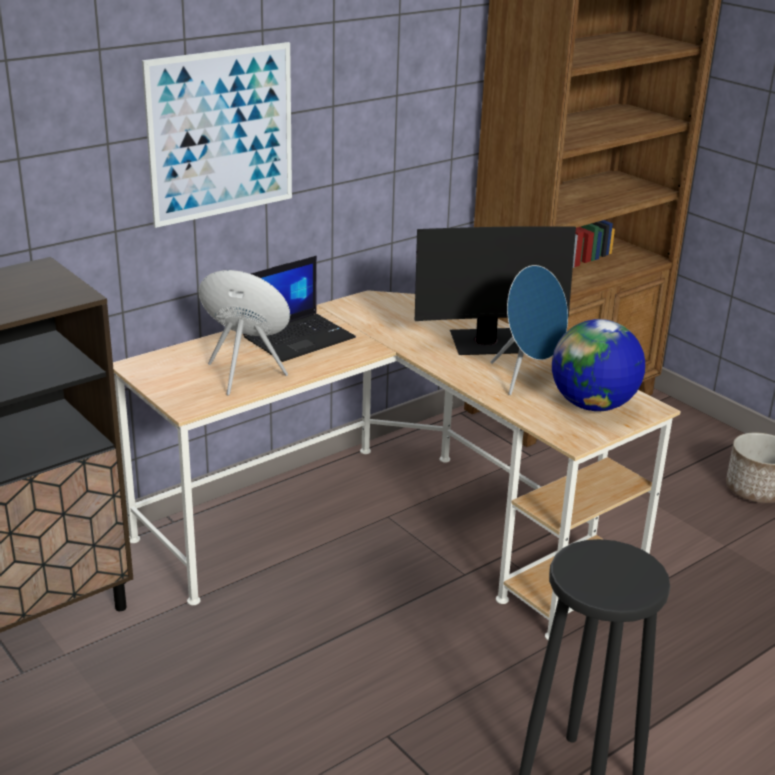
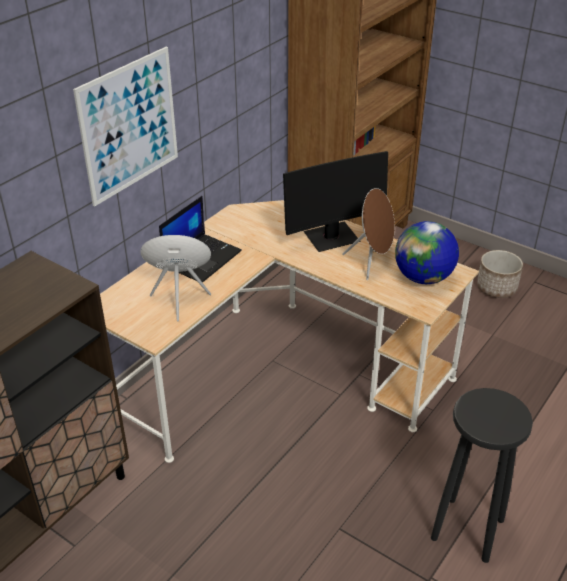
camera: 15 degrees left, 10 degrees up
blue speaker [490,265,568,395] -> brown speaker [342,188,395,280]

